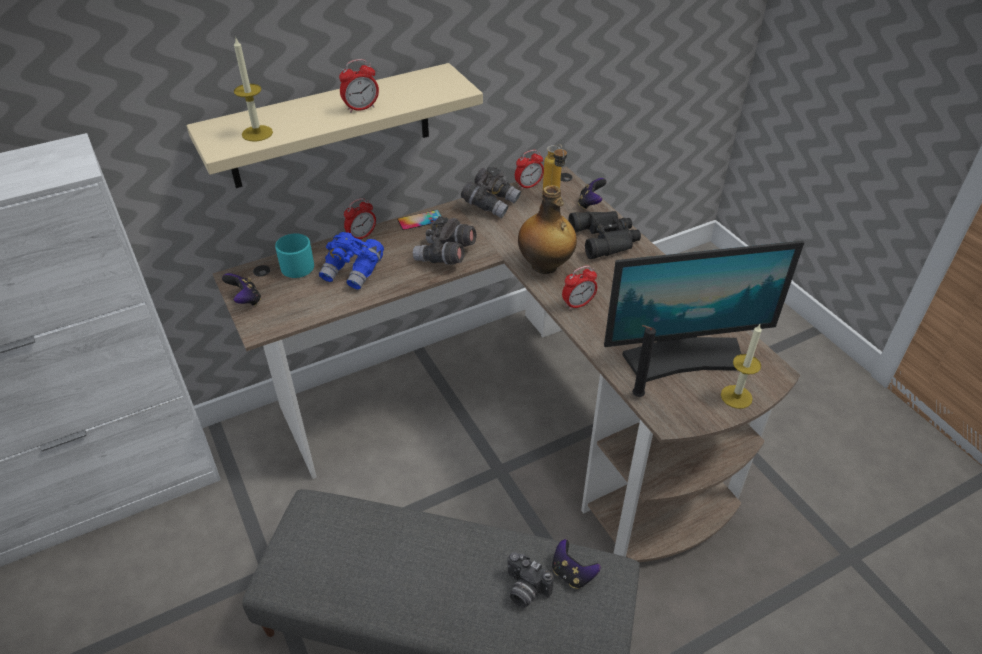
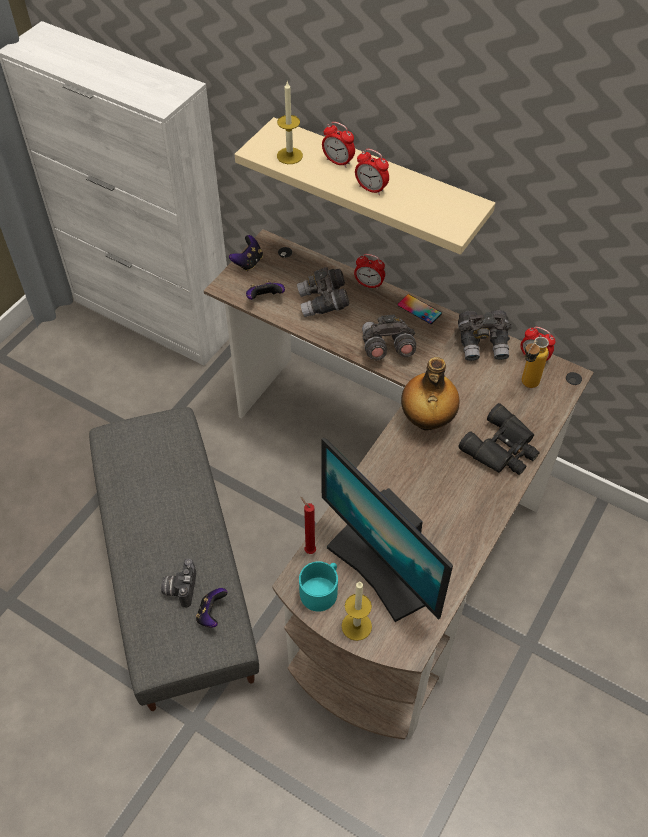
camera: 60 degrees right, 10 degrees up
turquoise mug [275,233,314,278] -> turquoise mug moved to [299,561,338,612]
blue binoculars [319,232,384,290] -> grey binoculars [297,267,350,317]
alarm clock [562,266,597,310] -> alarm clock moved to [322,122,355,168]
game controller [578,178,607,210] -> game controller moved to [246,280,285,300]
black candle [632,325,656,397] -> red candle [300,497,316,554]

